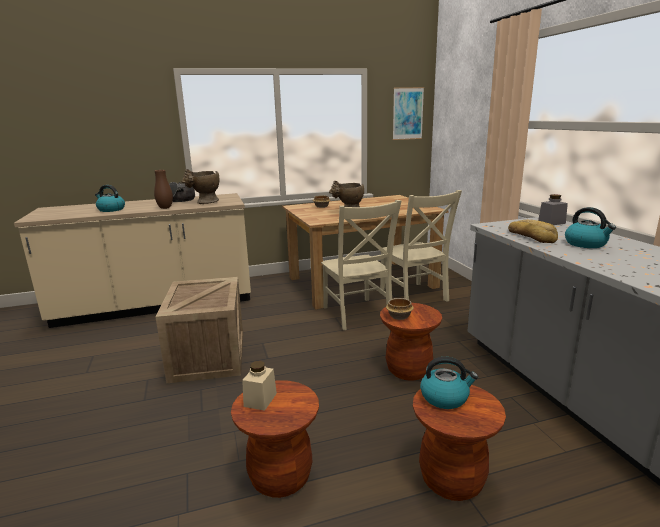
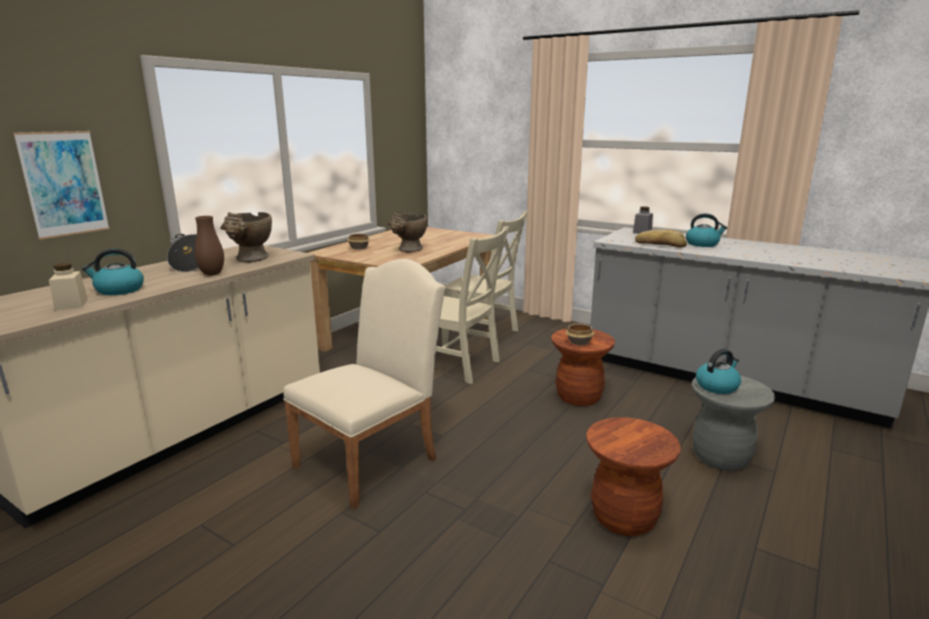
camera: 40 degrees left, 0 degrees up
crate [156,277,243,383] -> beige chair [283,259,446,509]
beige jar [242,361,277,411] -> beige jar moved to [49,263,88,311]
picture [393,87,424,140] -> picture moved to [13,131,110,240]
brown stool [413,385,506,501] -> grey stool [692,376,775,471]

